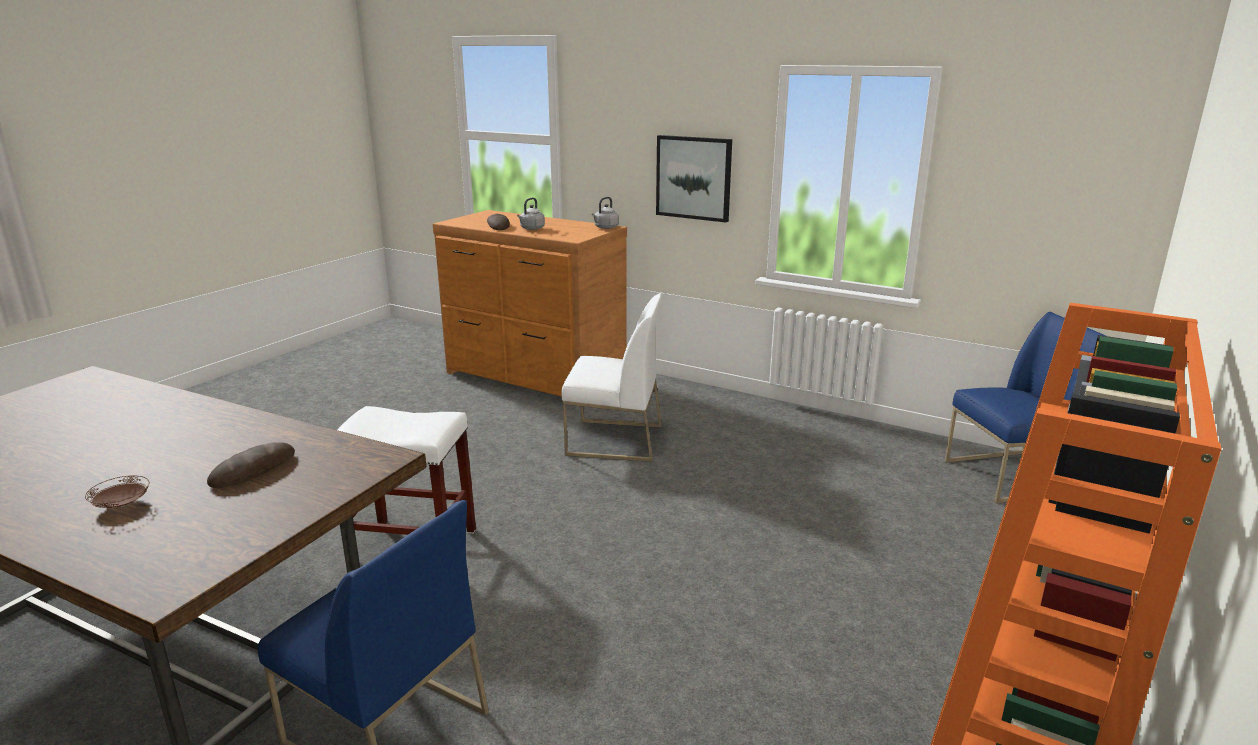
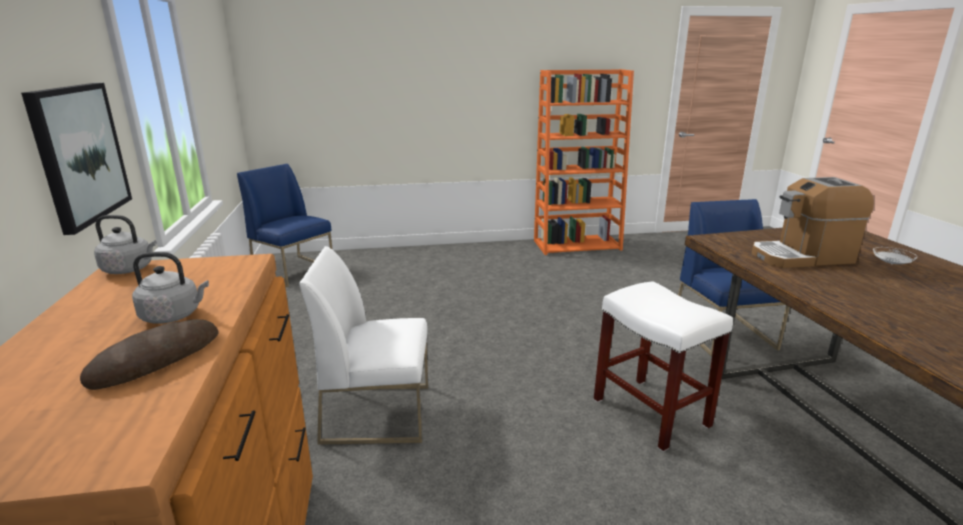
camera: 130 degrees left, 0 degrees up
brown plate [85,475,149,508] -> white plate [873,247,917,265]
bread [207,442,295,488] -> coffee machine [752,177,874,268]
white chair [562,293,662,462] -> white chair turned 60 degrees counterclockwise [299,246,428,444]

